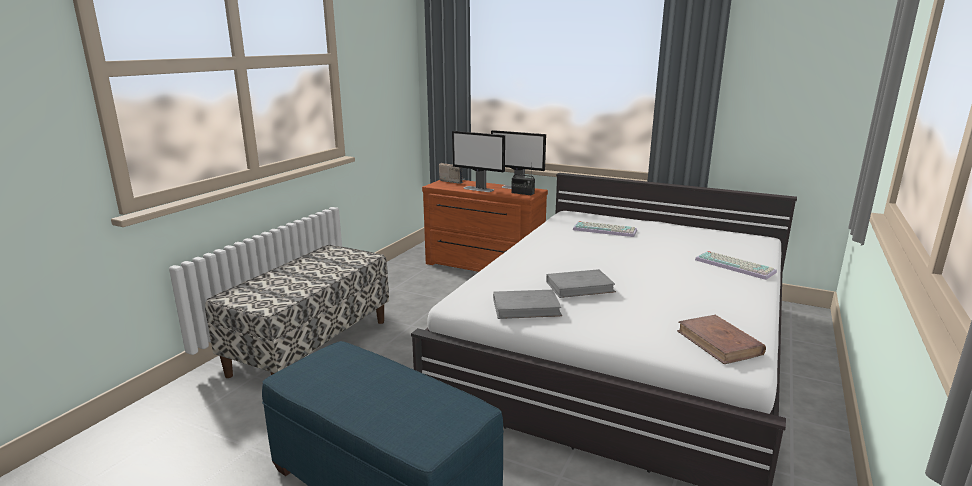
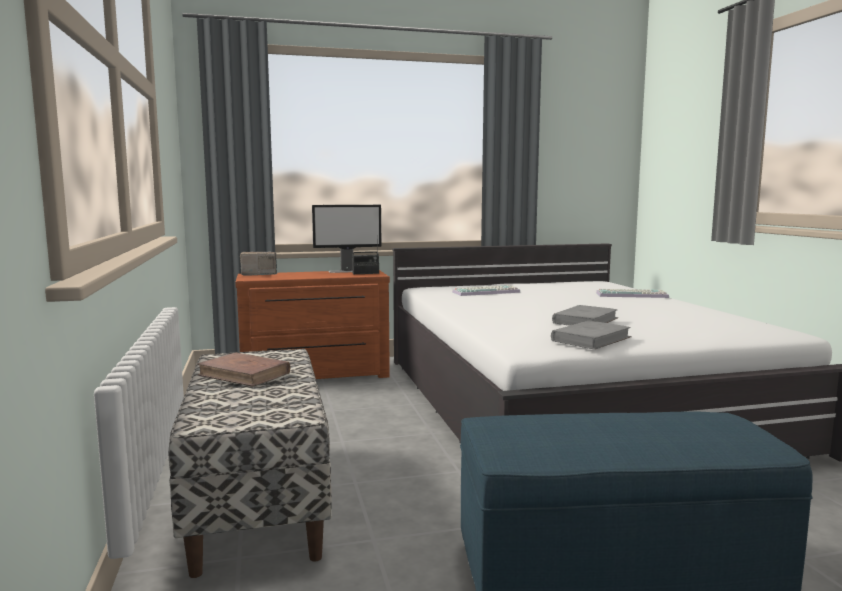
camera: 40 degrees left, 10 degrees down
monitor [452,131,505,192] -> none
brown book [677,315,766,364] -> brown book moved to [197,352,290,387]

